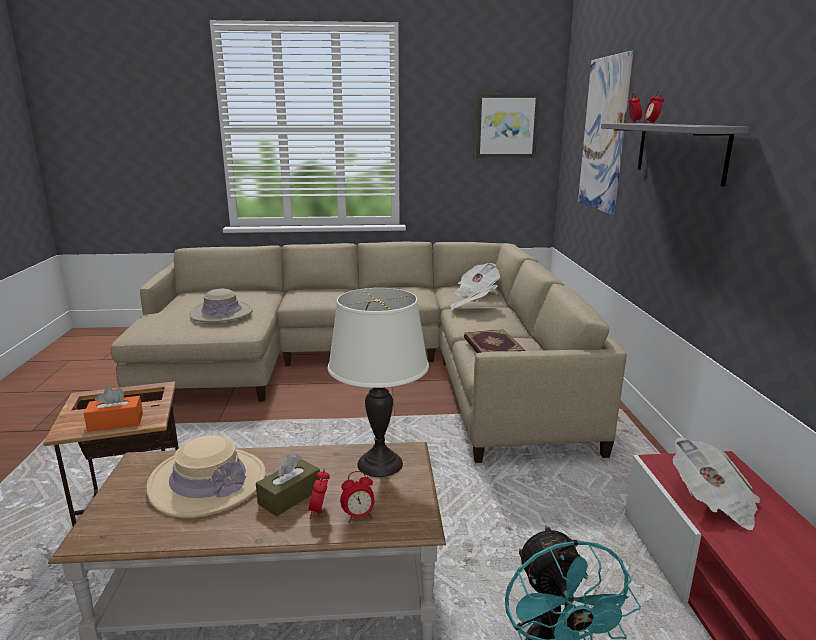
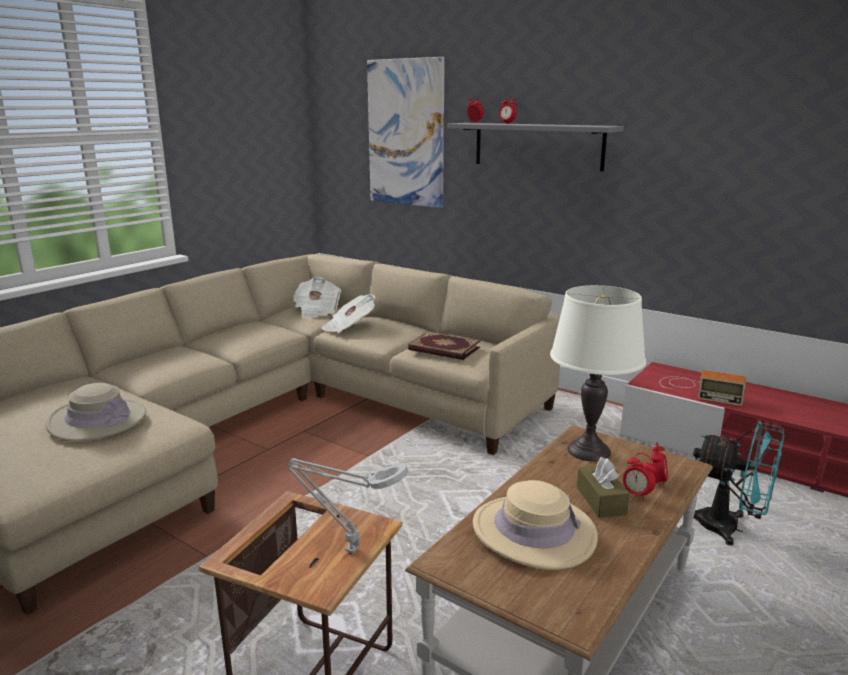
camera: 50 degrees left, 0 degrees up
orange tissue box [84,386,143,432] -> grey table lamp [288,458,409,553]
picture [476,93,540,158] -> none
newspaper [672,437,760,530] -> radio [660,370,746,406]

